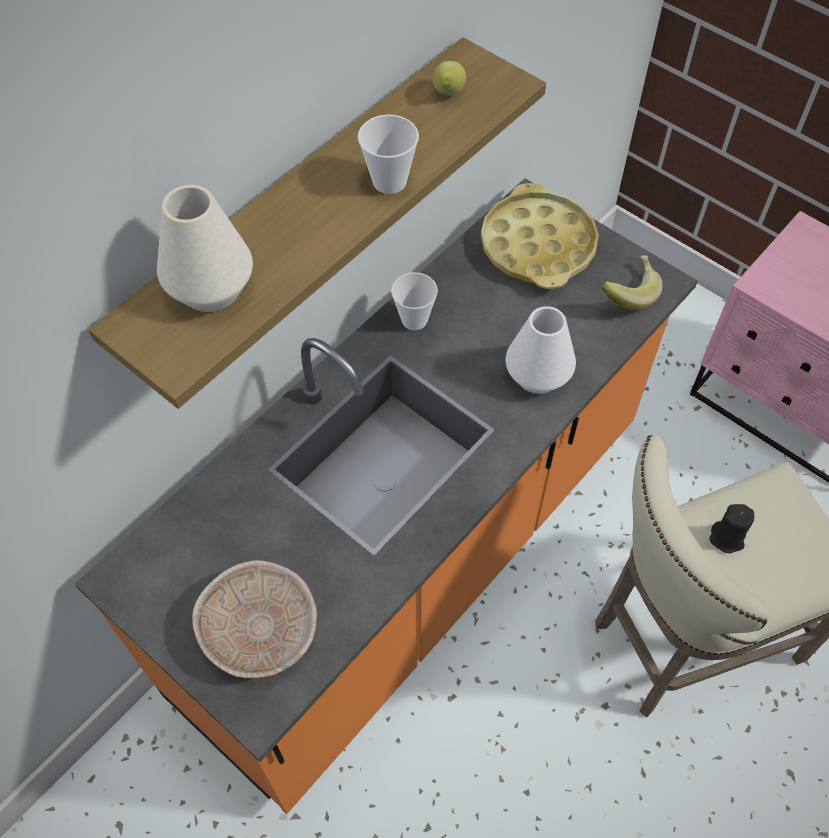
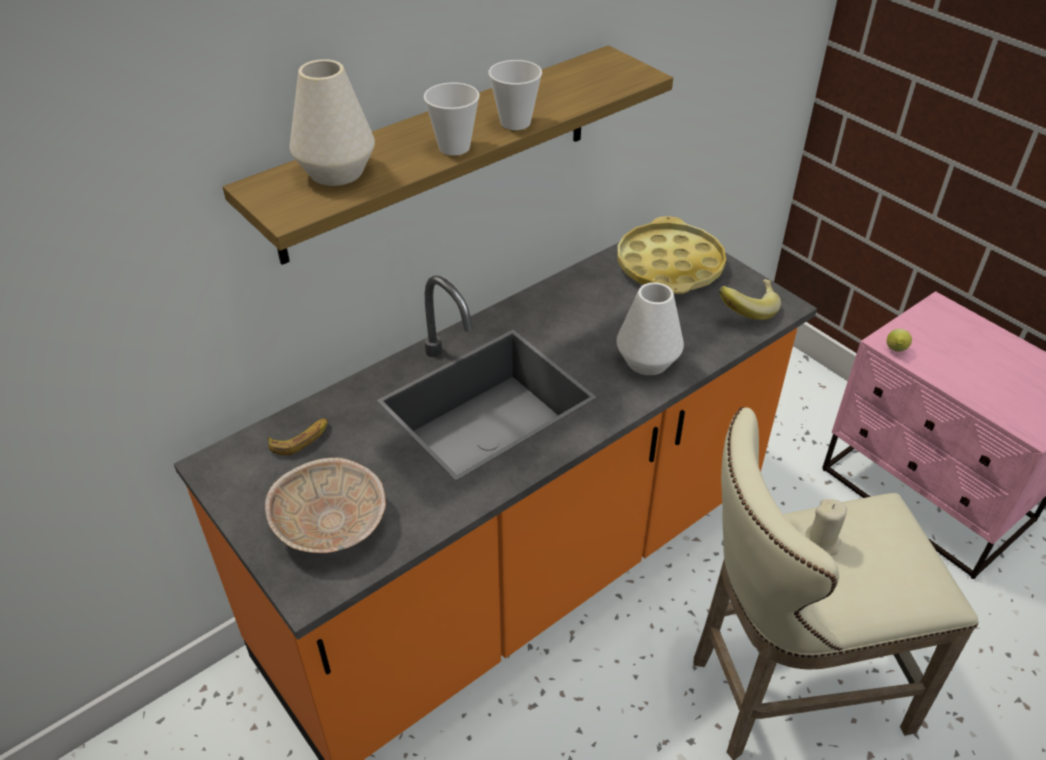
camera: 10 degrees right, 15 degrees down
cup [391,272,438,330] -> cup moved to [424,83,480,155]
lemon [433,61,466,95] -> lemon moved to [887,329,912,352]
black candle [709,504,754,553] -> beige candle [805,499,847,555]
none -> banana [268,418,328,455]

